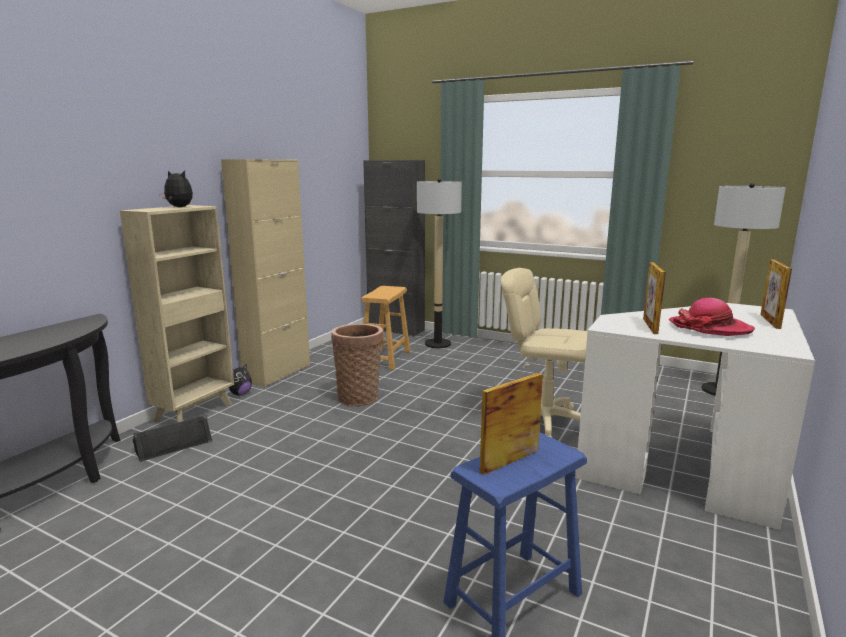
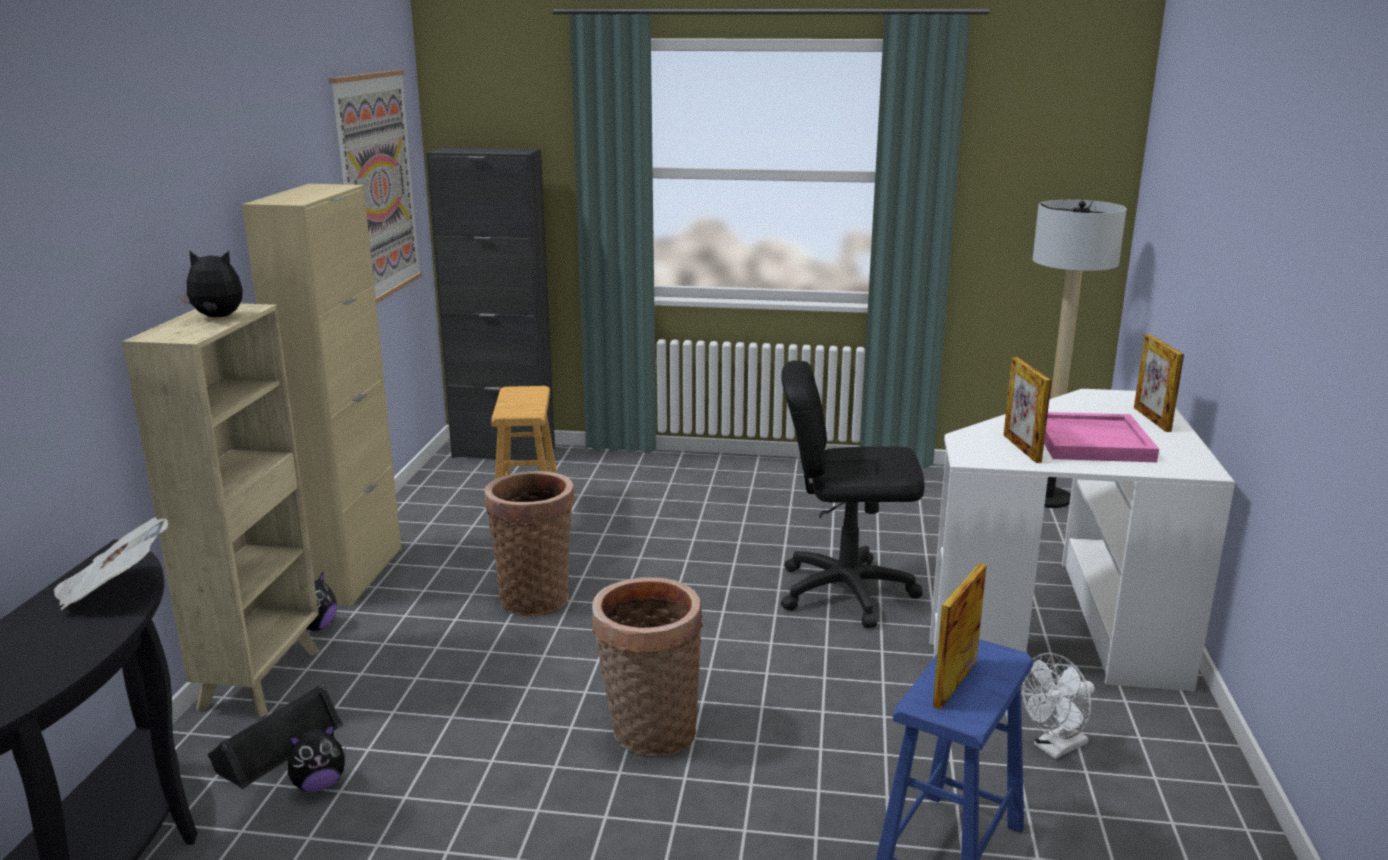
camera: 20 degrees left, 5 degrees up
floor lamp [417,179,462,348] -> none
beige office chair [501,268,588,438] -> black office chair [781,360,925,628]
hat [669,298,755,336] -> pink tray [1044,412,1159,462]
none -> newspaper [54,517,168,610]
none -> plush toy [288,724,346,792]
none -> picture [329,70,422,304]
none -> basket [592,577,703,756]
none -> white fan [1021,653,1095,759]

